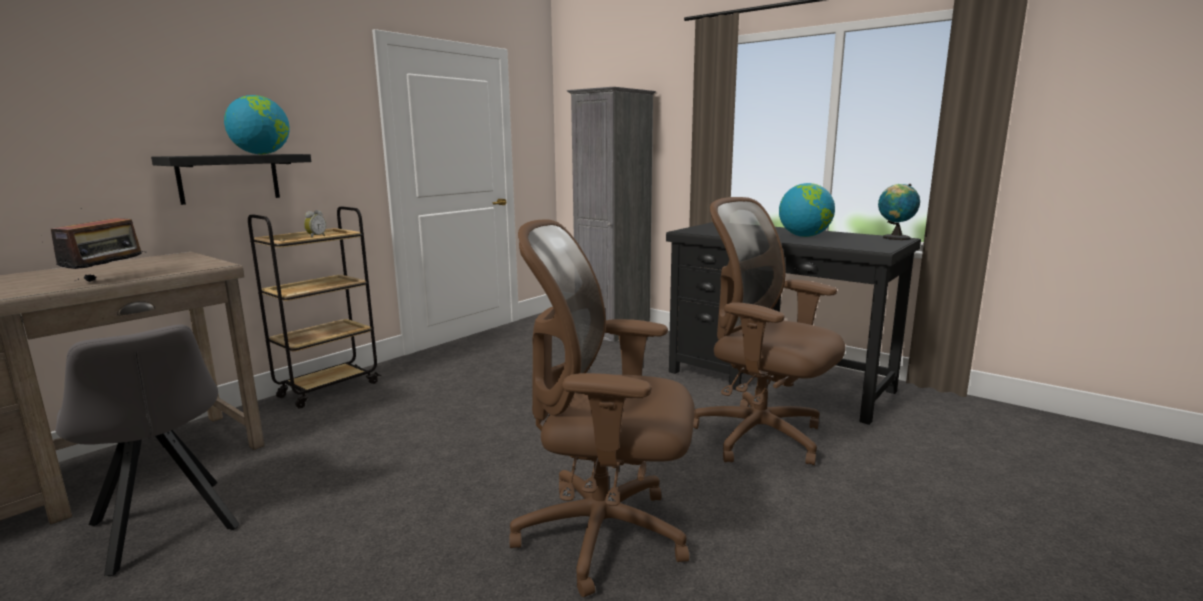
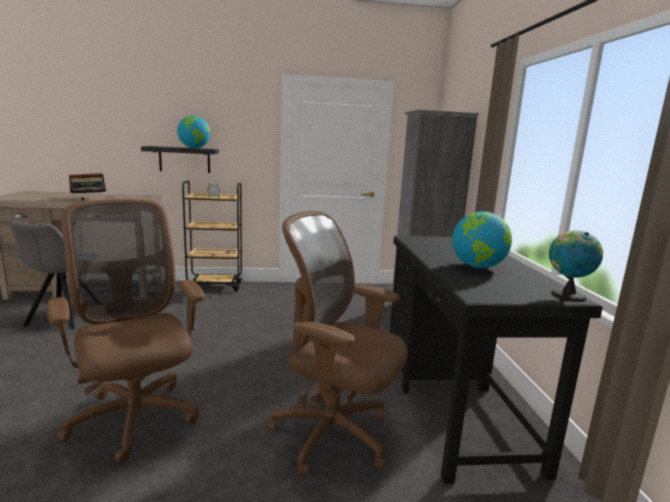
camera: 45 degrees right, 0 degrees up
brown office chair [693,197,846,465] -> brown office chair turned 60 degrees counterclockwise [267,211,408,476]

